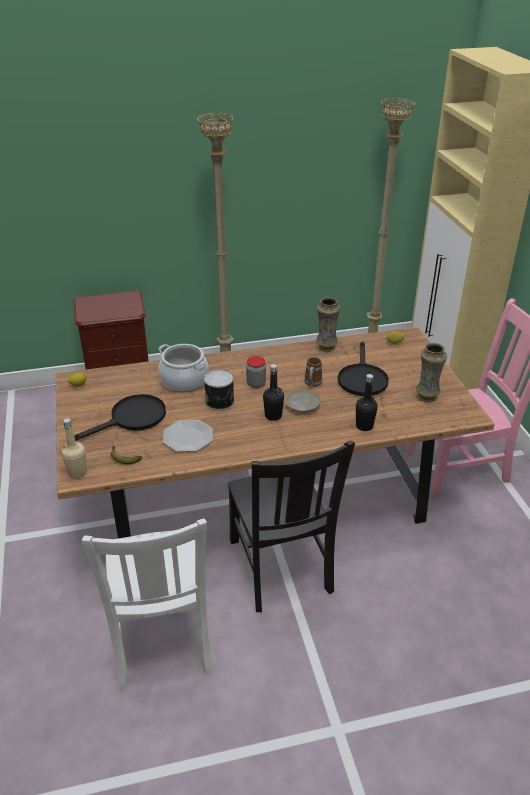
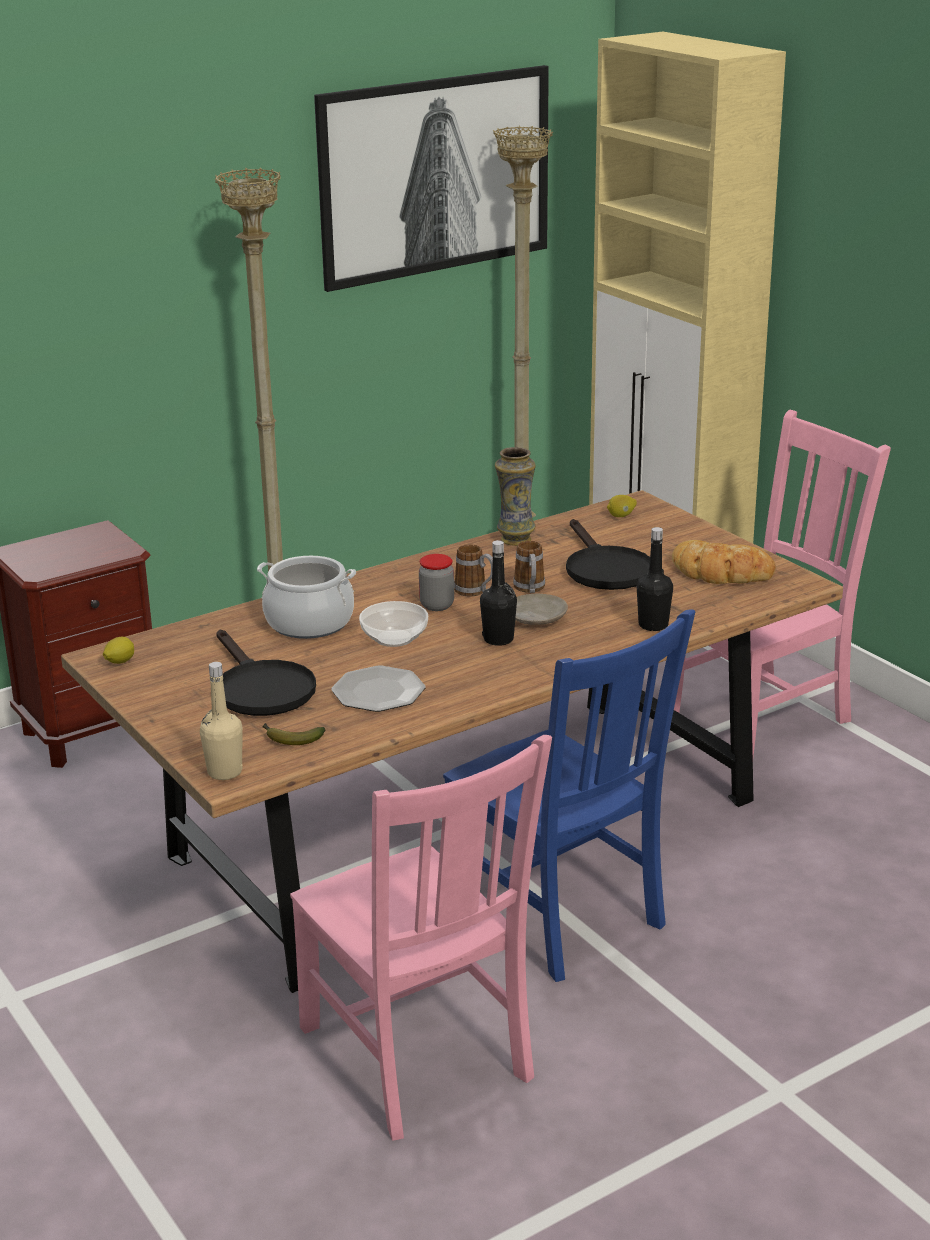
camera: 20 degrees left, 10 degrees down
black frying pan [74,394,166,441] -> black frying pan turned 120 degrees clockwise [216,630,316,716]
white chair [82,518,212,689] -> pink chair [290,735,552,1141]
can [204,369,234,411] -> bowl [359,601,428,647]
black chair [228,441,355,612] -> blue chair [443,610,695,982]
vase [416,343,447,402] -> bread [672,540,776,584]
none -> picture [314,65,549,292]
none -> mug [454,544,493,597]

